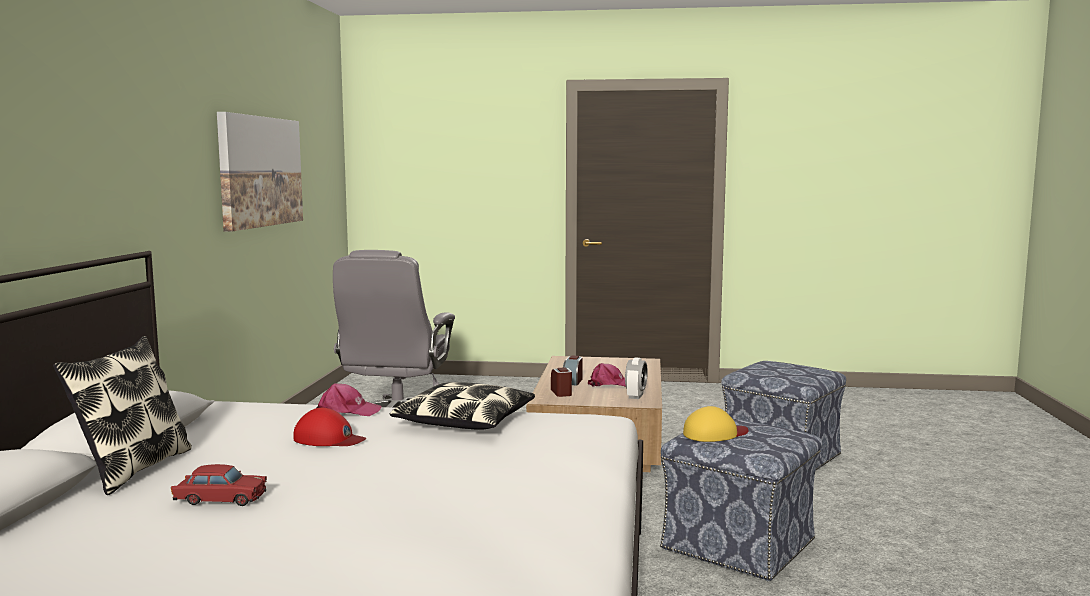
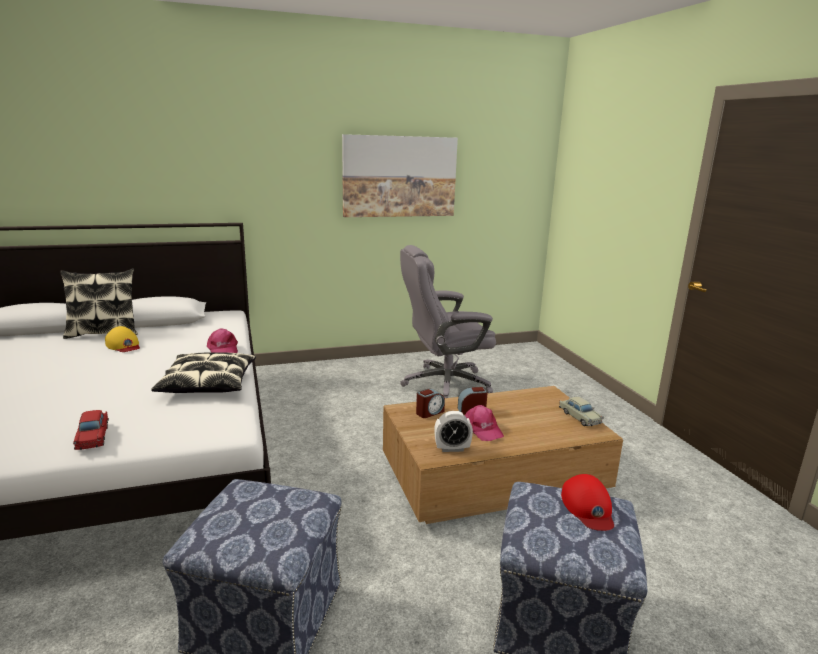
camera: 65 degrees right, 10 degrees up
red toy car [171,464,267,506] -> red toy car moved to [73,410,109,450]
red cap [293,408,366,446] -> red cap moved to [561,474,614,531]
yellow cap [683,406,749,442] -> yellow cap moved to [105,326,140,352]
none -> beige toy car [559,396,604,426]

